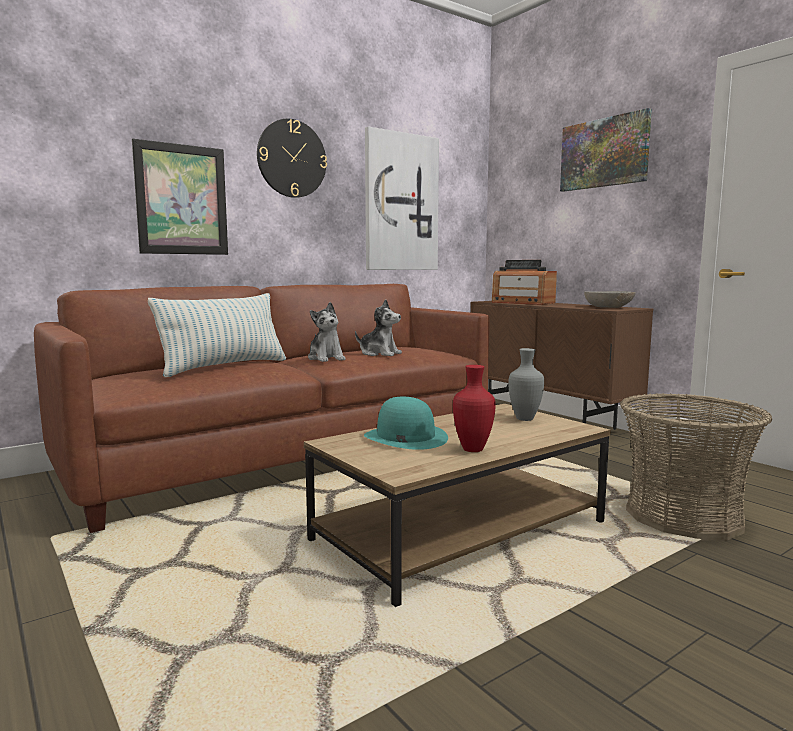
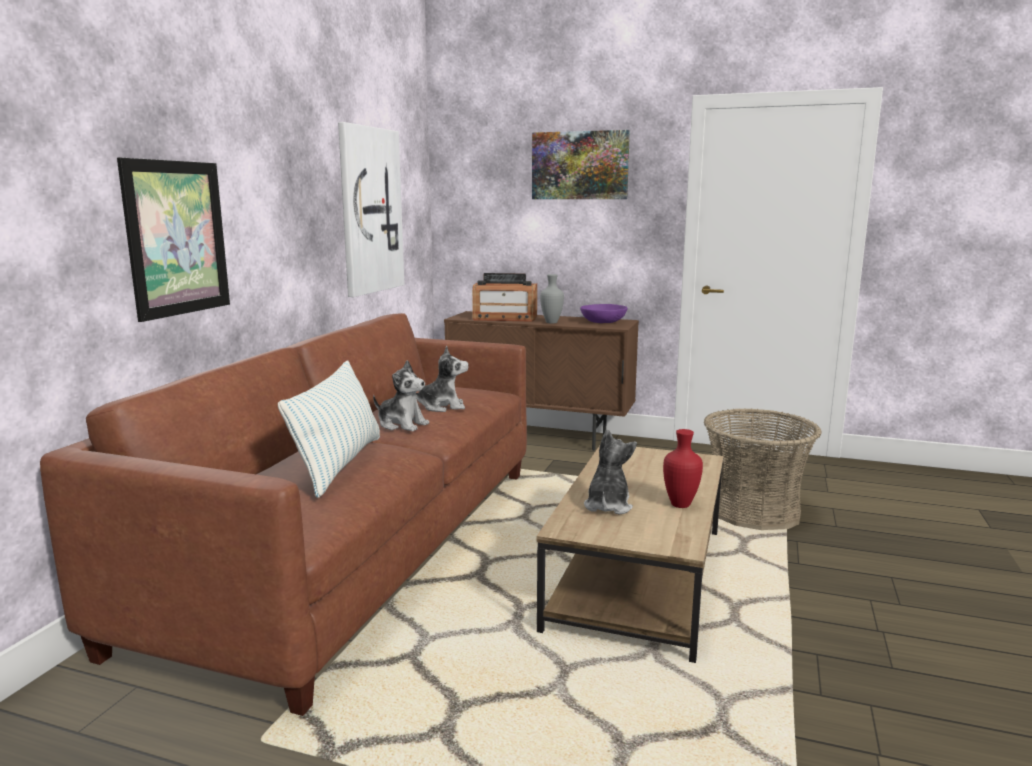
camera: 35 degrees left, 5 degrees up
wall clock [257,119,327,198] -> none
turquoise hat [364,397,448,450] -> plush toy [584,429,637,515]
grey vase [508,348,544,421] -> grey vase moved to [540,274,564,324]
grey bowl [584,291,636,308] -> purple bowl [580,304,628,323]

